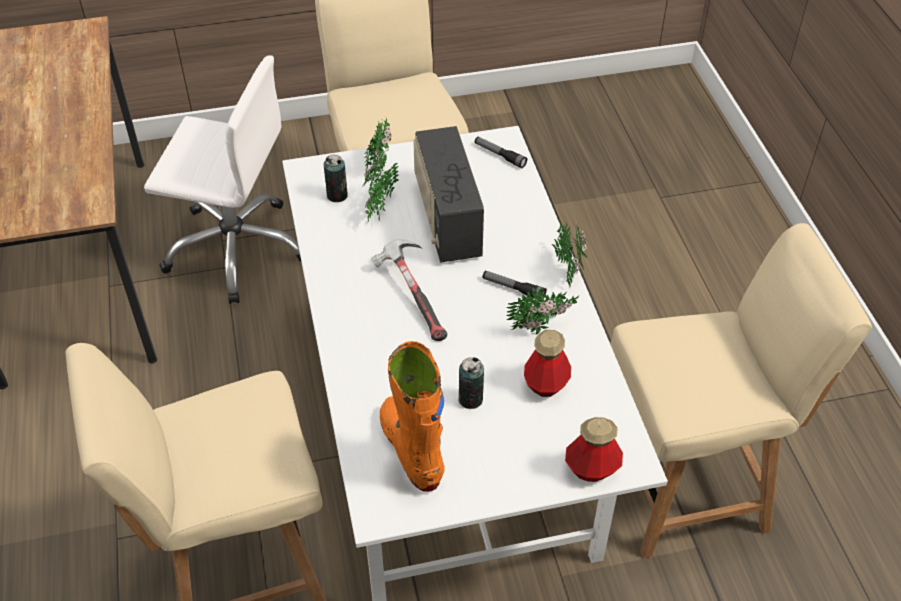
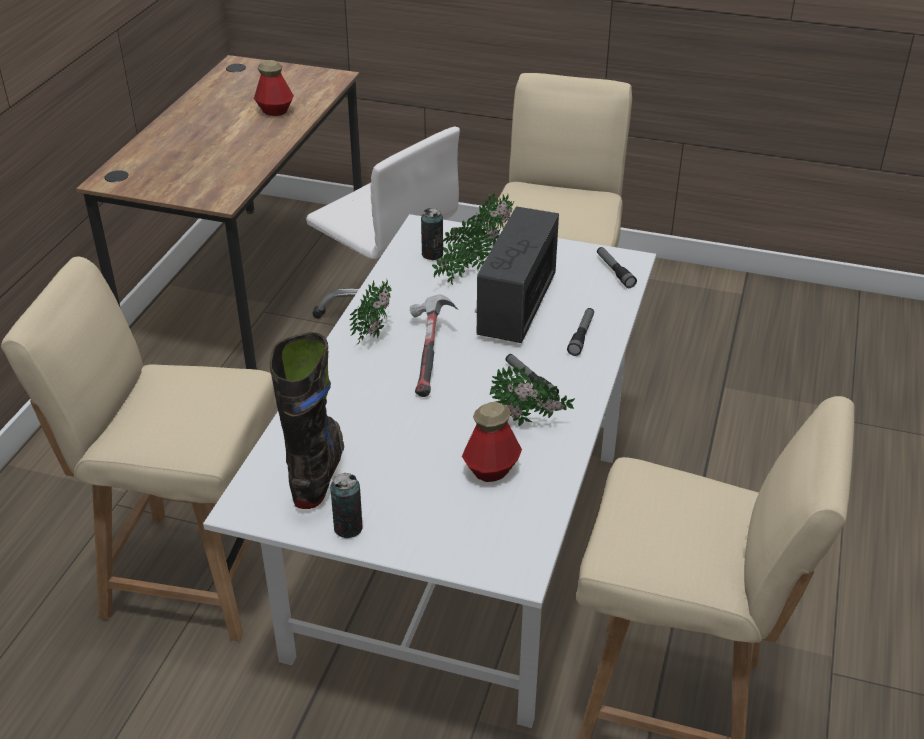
camera: 30 degrees right, 10 degrees down
orange boot [380,341,445,492] -> black boot [270,332,344,509]
can [458,357,484,409] -> can moved to [330,473,363,538]
potted plant [551,221,588,288] -> potted plant moved to [349,279,392,344]
bottle [565,417,623,482] -> bottle moved to [254,60,294,116]
none -> flashlight [567,308,594,356]

